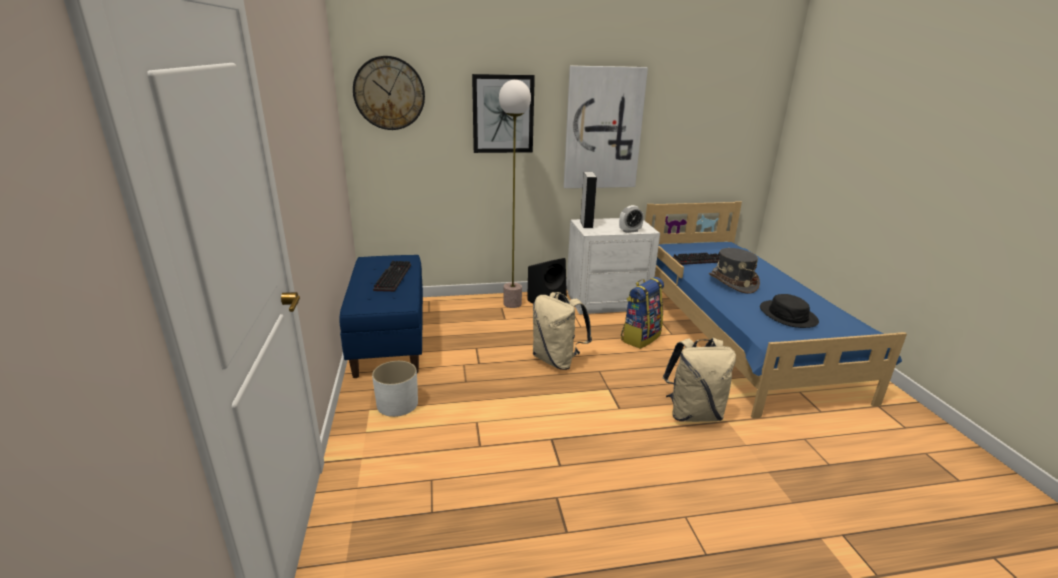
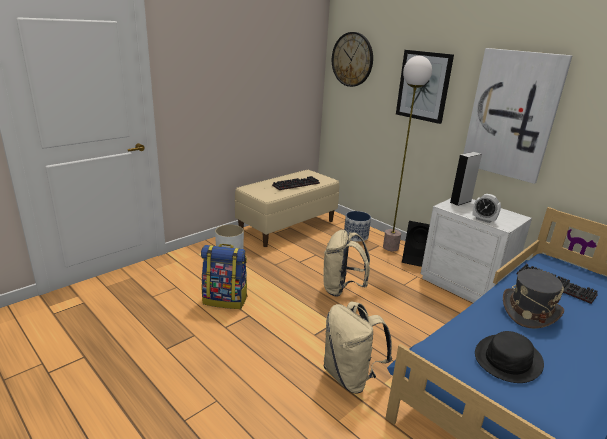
camera: 55 degrees right, 0 degrees up
blue bench [339,255,423,378] -> beige bench [235,170,339,247]
backpack [621,277,664,349] -> backpack moved to [201,244,248,309]
none -> planter [344,211,371,242]

